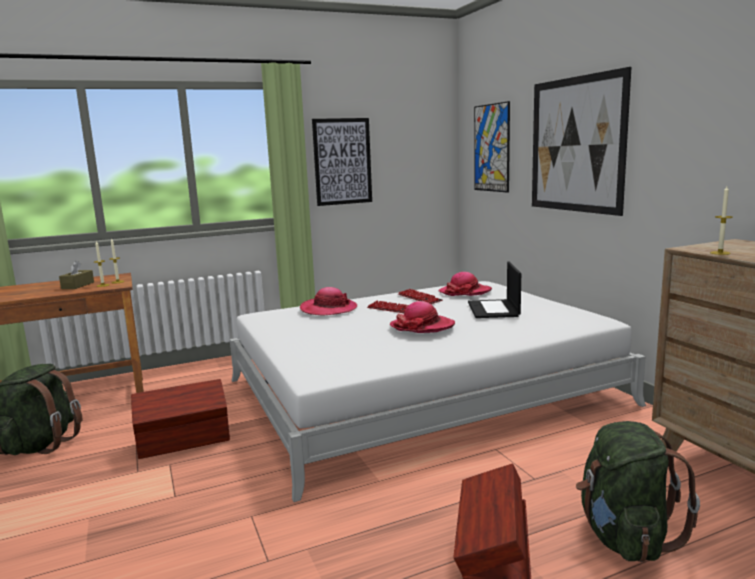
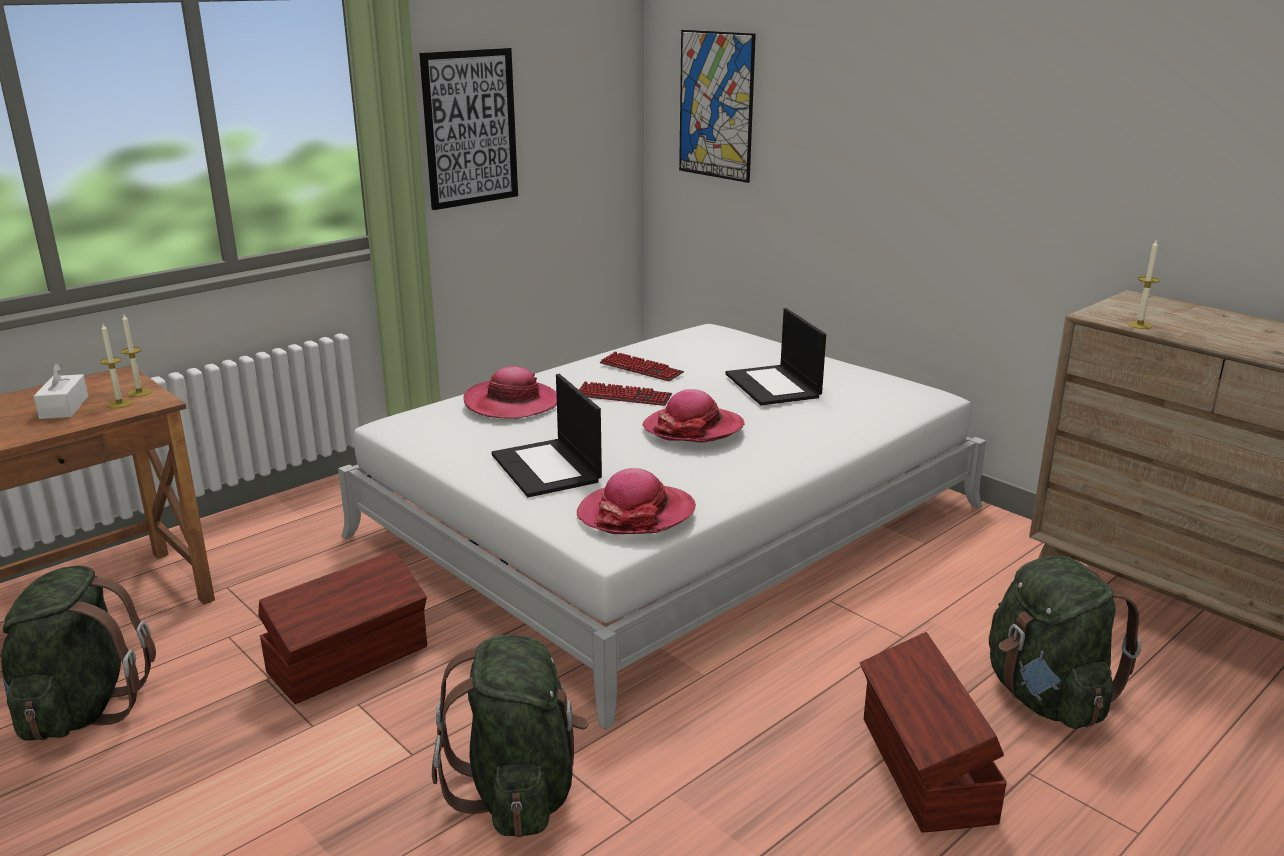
camera: 20 degrees left, 10 degrees up
brown tissue box [59,261,94,289] -> white tissue box [33,362,88,419]
hat [439,272,492,296] -> hat moved to [577,468,696,534]
picture [532,67,632,216] -> none
none -> green backpack [432,635,589,838]
none -> laptop [491,374,602,497]

